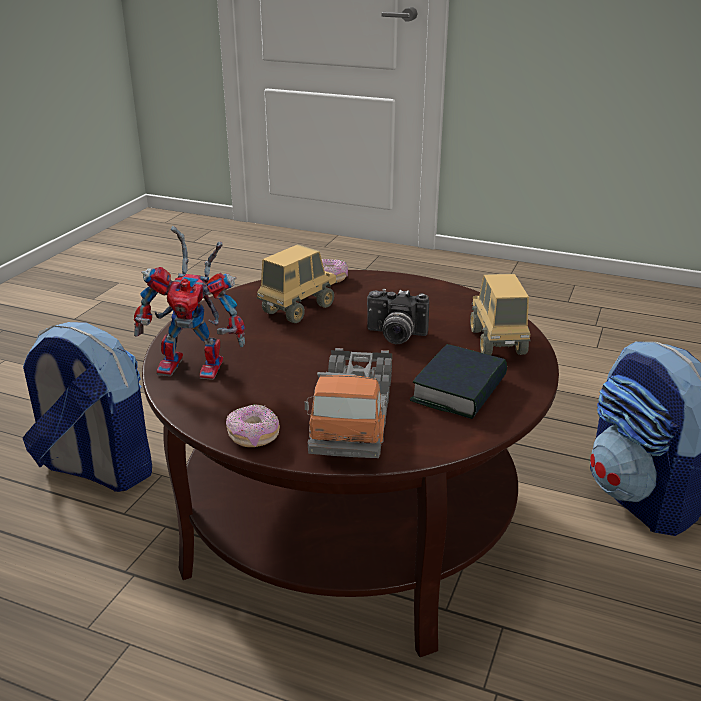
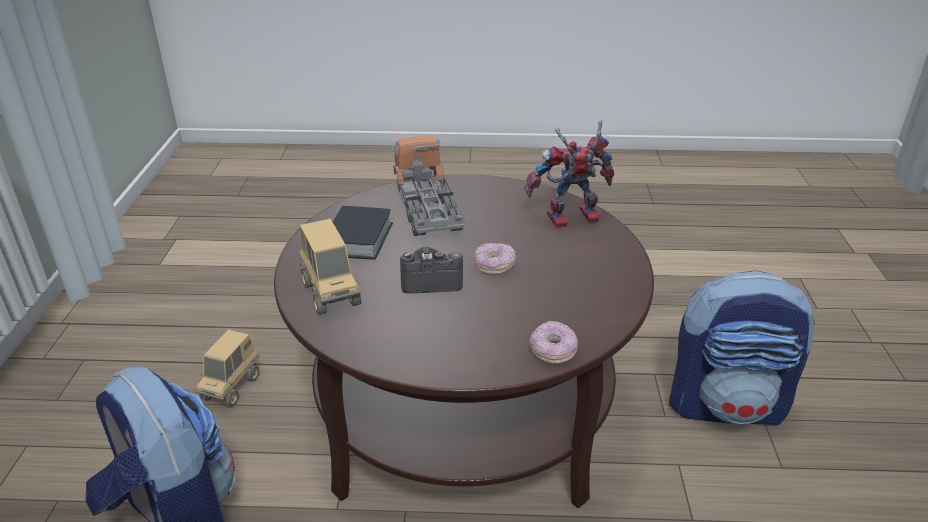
camera: 160 degrees right, 5 degrees up
donut [226,404,280,447] -> donut moved to [474,243,516,275]
toy truck [257,244,337,323] -> toy truck moved to [196,330,260,407]

